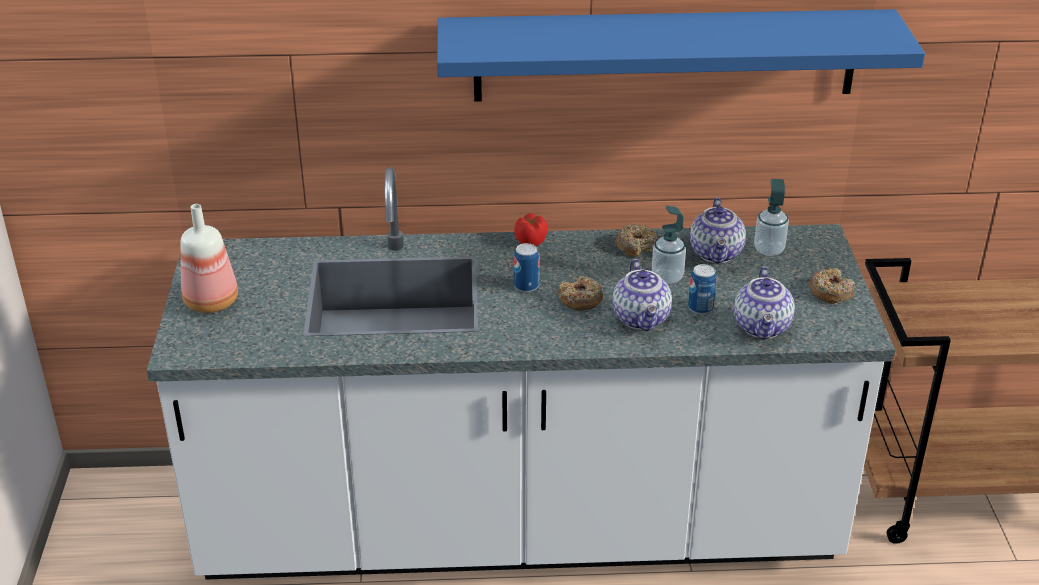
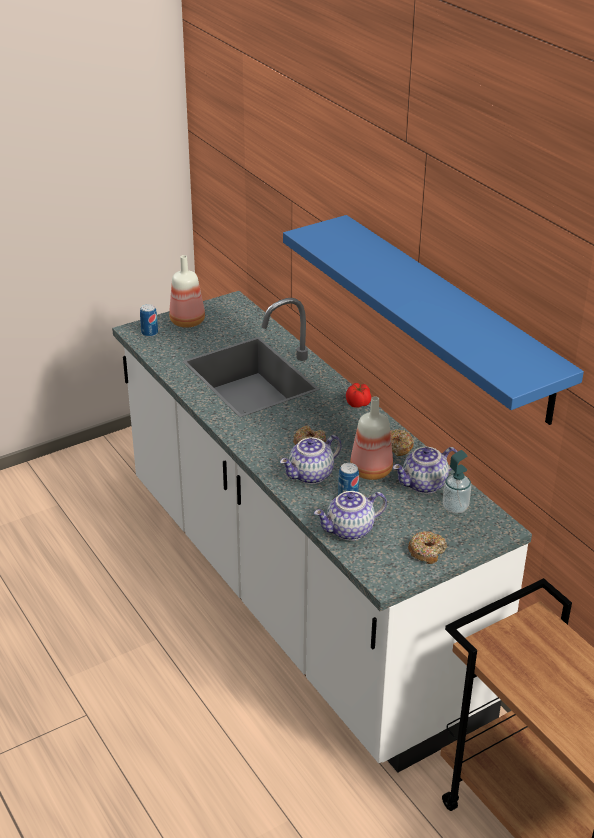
camera: 60 degrees right, 0 degrees up
can [514,243,539,292] -> can moved to [140,304,158,337]
soap dispenser [652,206,686,284] -> bottle [350,397,393,480]

